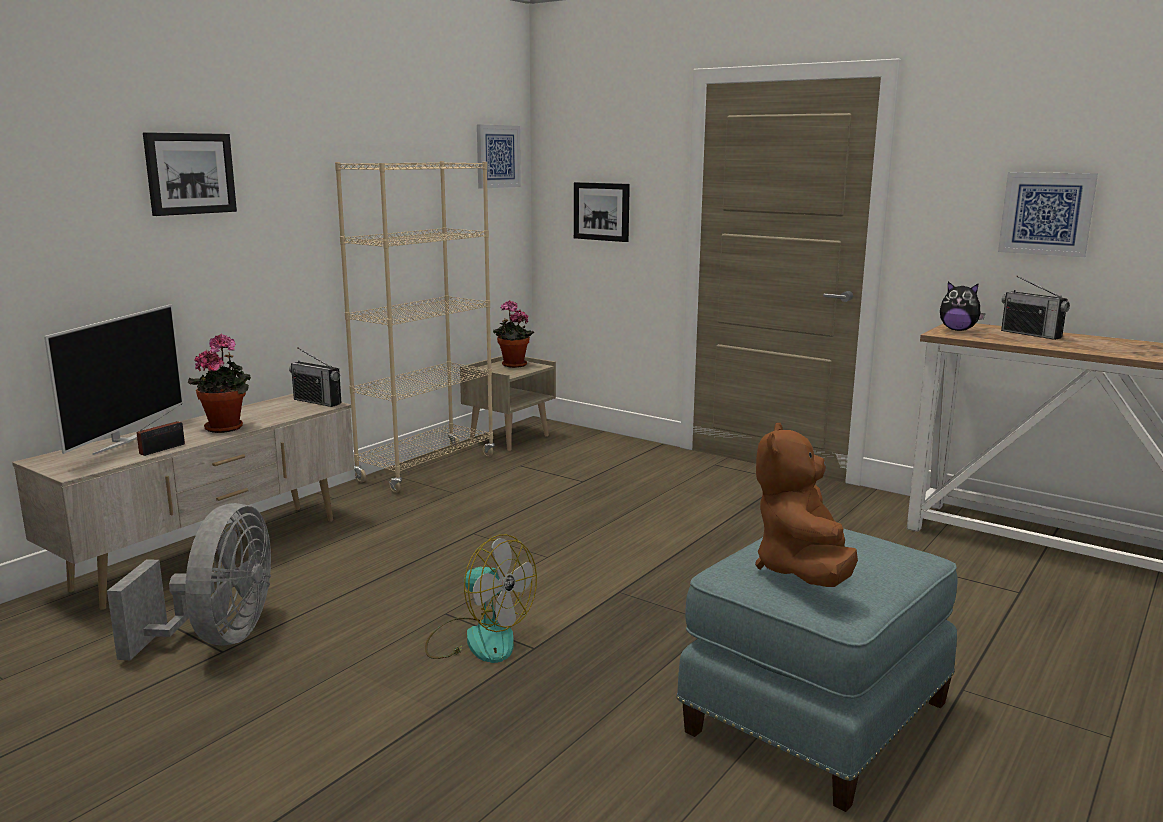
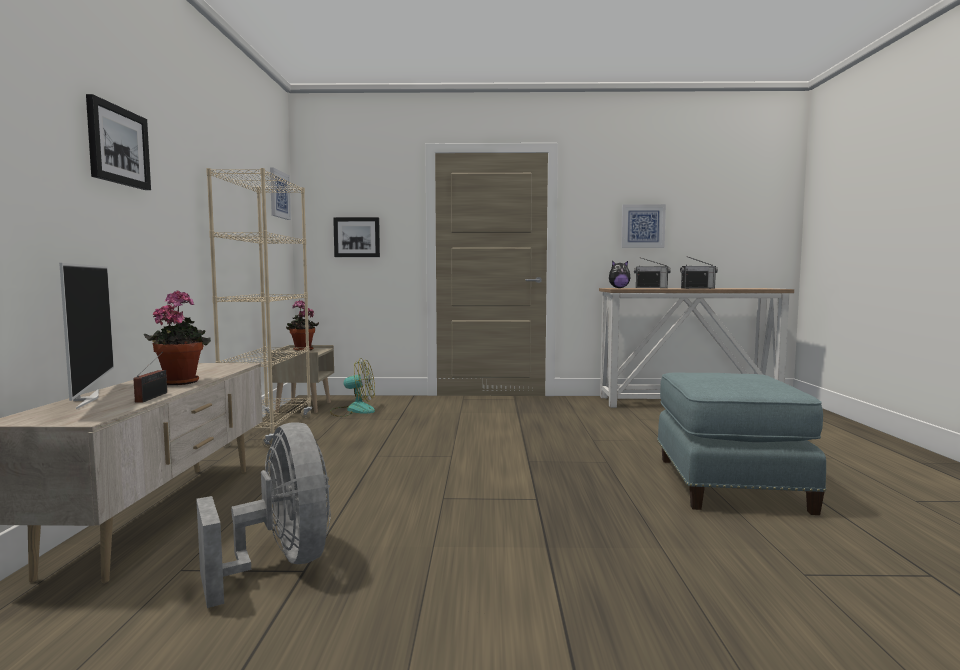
camera: 35 degrees left, 10 degrees down
radio [289,348,342,407] -> radio moved to [680,256,718,289]
fan [425,534,537,663] -> fan moved to [330,358,375,417]
brown plush toy [755,423,858,587] -> none

